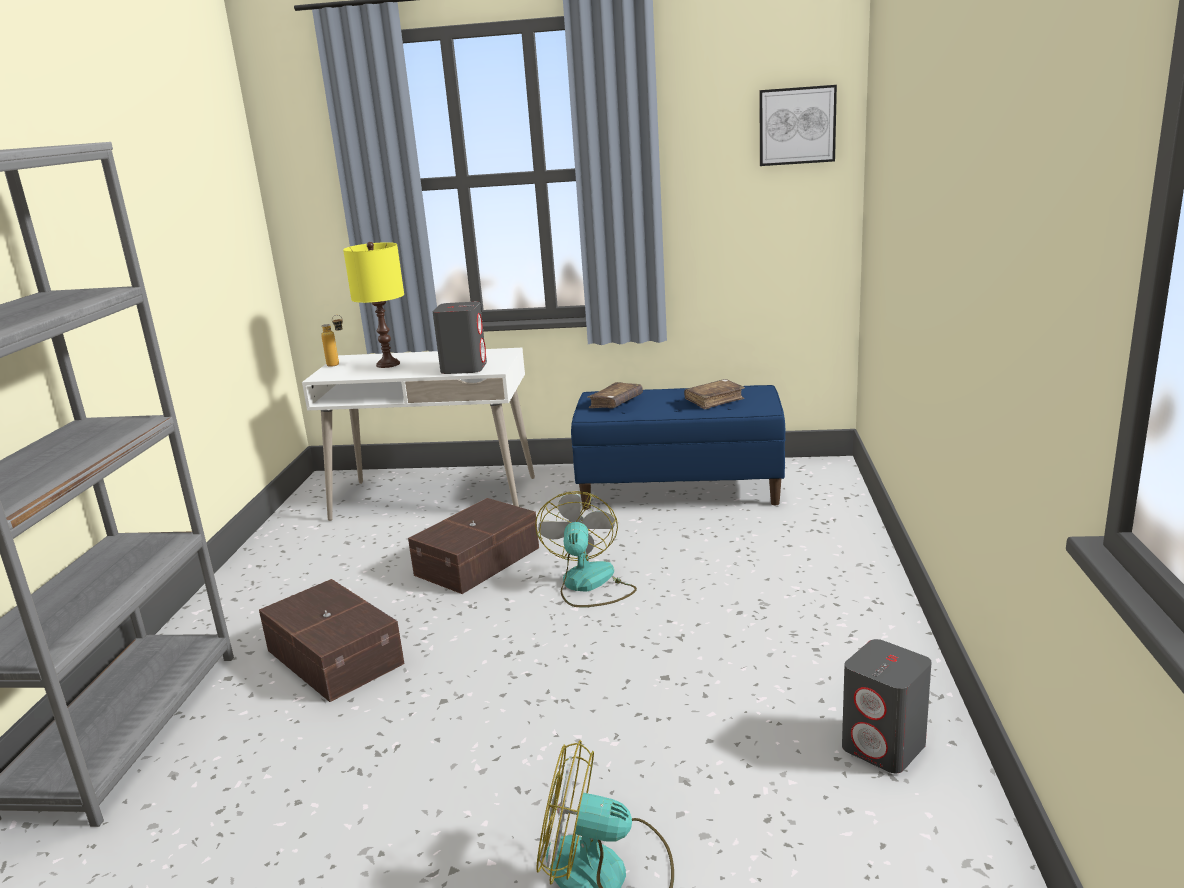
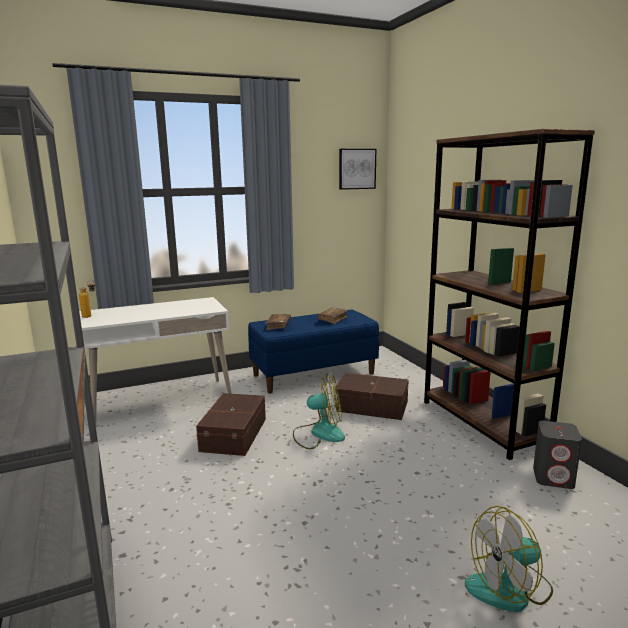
camera: 30 degrees left, 5 degrees down
brown storage box [259,579,405,702] -> brown storage box moved to [335,373,408,420]
yellow table lamp [343,242,404,368] -> none
grey speaker [432,302,487,374] -> none
fan [535,491,637,607] -> fan turned 120 degrees clockwise [293,374,345,449]
none -> brown bookcase [424,129,595,460]

